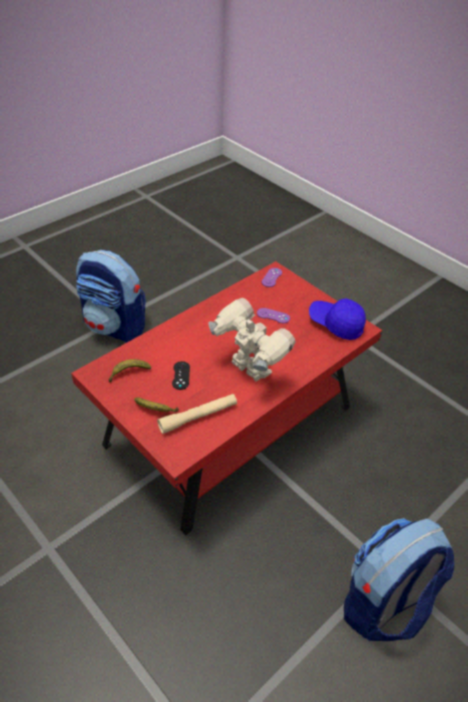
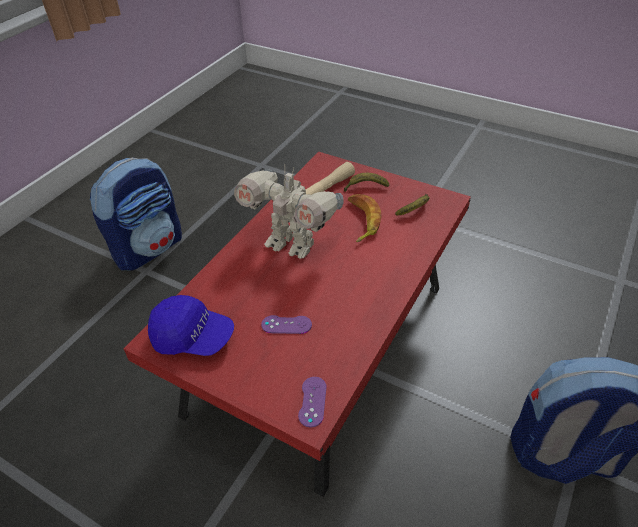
camera: 165 degrees right, 0 degrees up
black game controller [172,361,190,390] -> banana [348,194,382,242]

